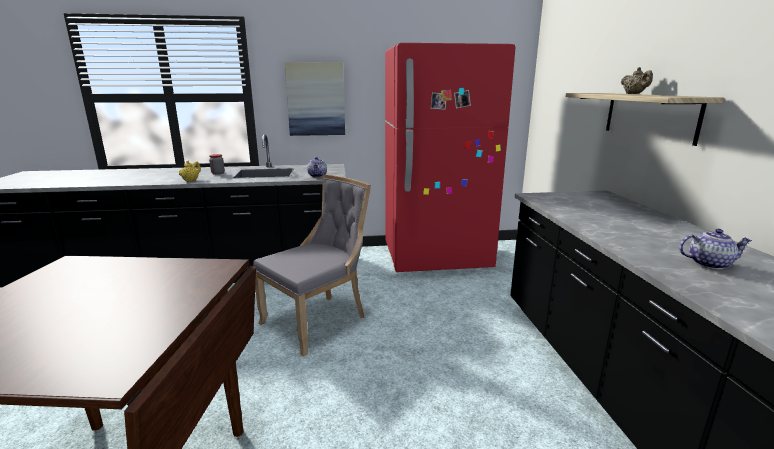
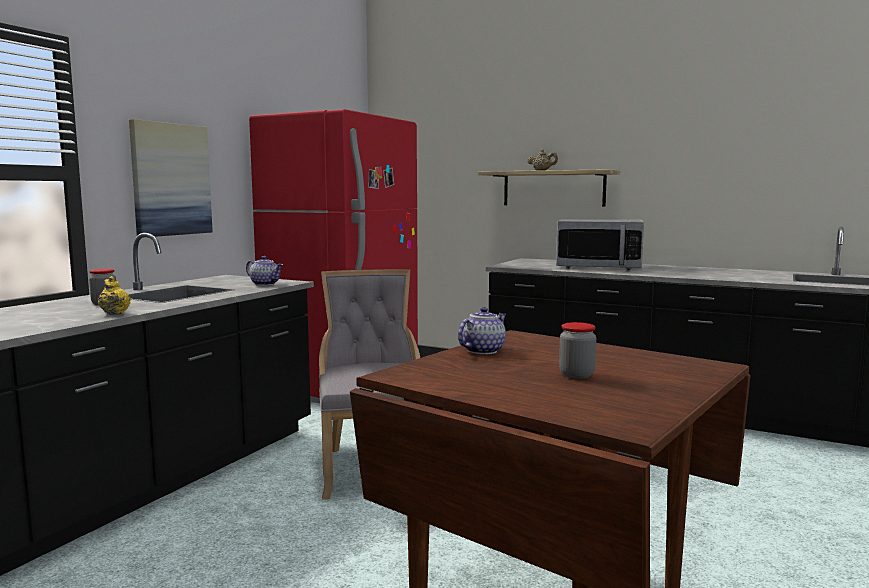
camera: 55 degrees left, 10 degrees down
teapot [679,229,752,269] -> teapot moved to [458,307,506,354]
none -> microwave [556,219,644,270]
none -> jar [559,322,596,379]

